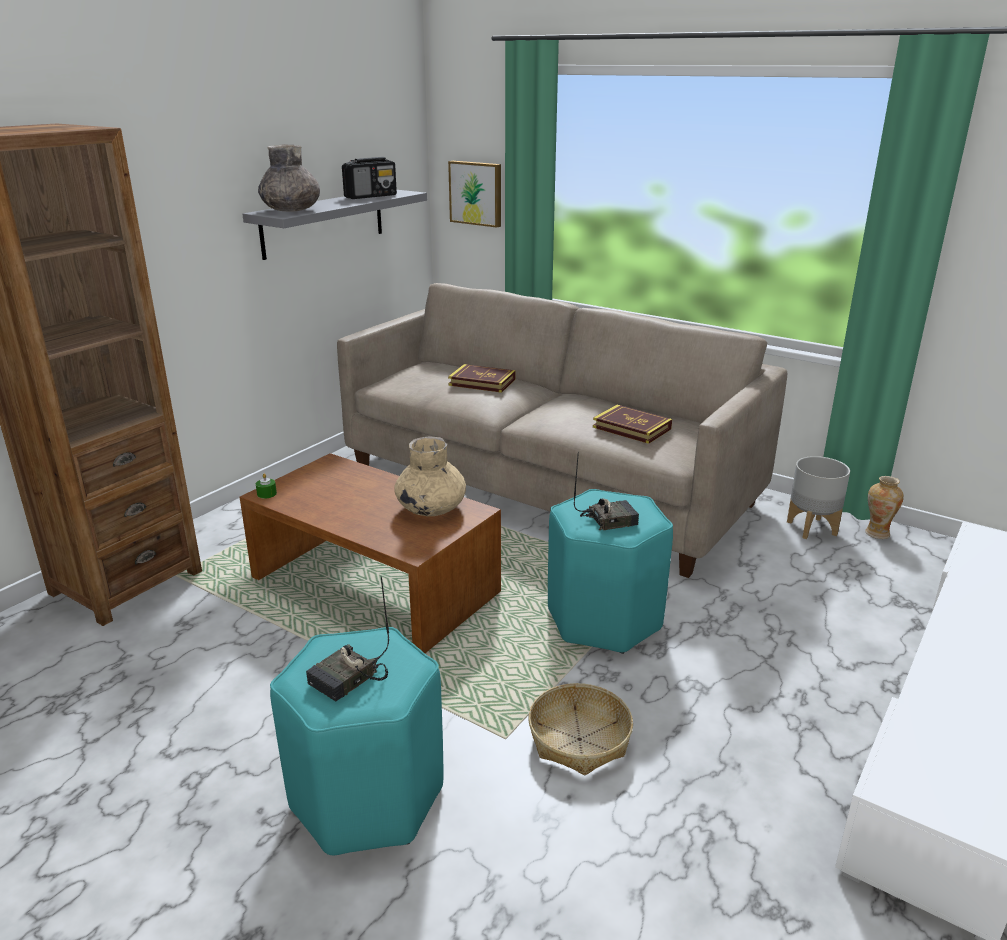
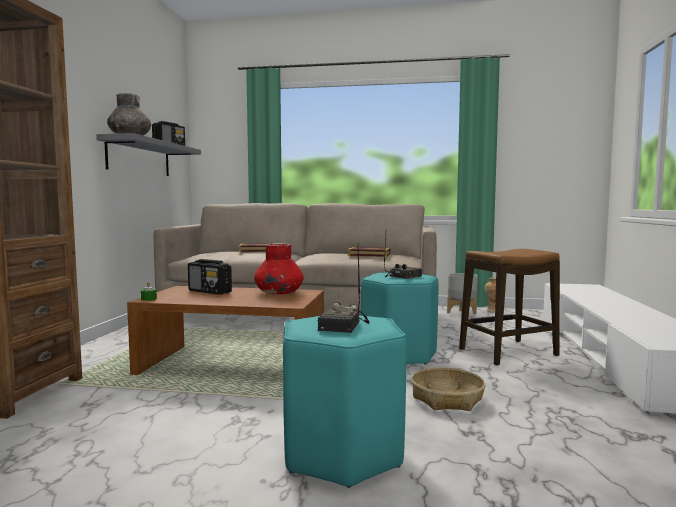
camera: 25 degrees left, 20 degrees down
beige vase [394,436,466,516] -> red vase [254,243,304,294]
picture [448,161,501,228] -> none
none -> radio [188,259,232,295]
none -> stool [459,249,560,366]

